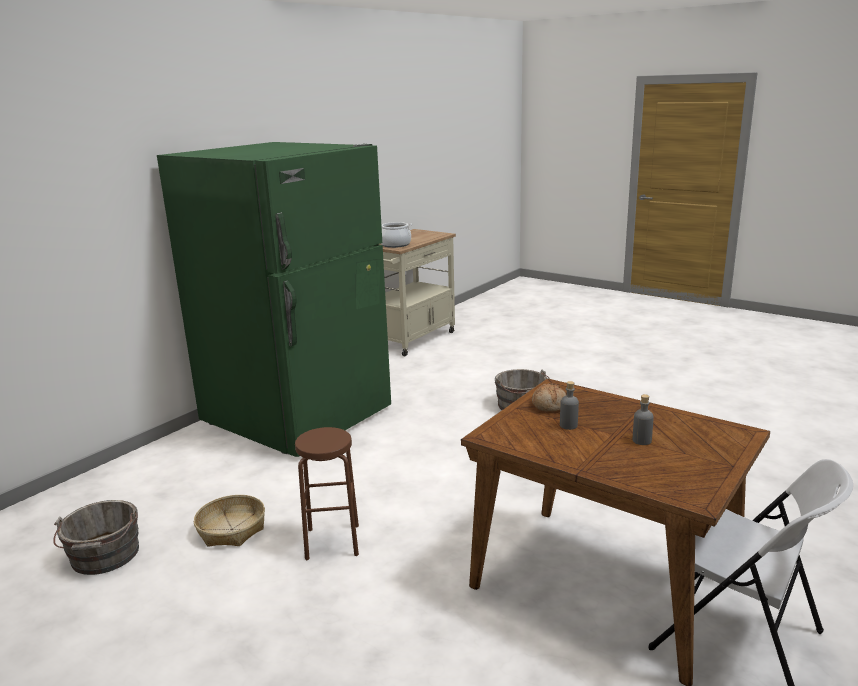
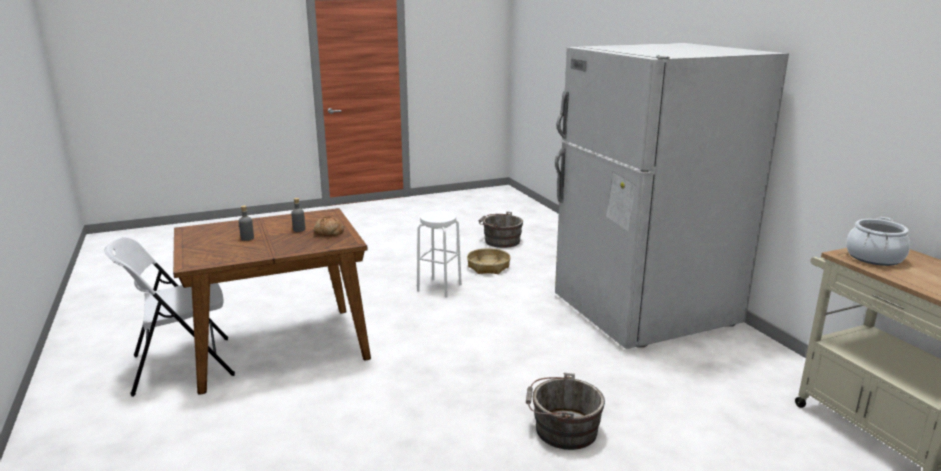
camera: 120 degrees right, 0 degrees up
green fridge [157,142,391,457] -> white fridge [555,43,789,349]
brown stool [295,427,359,560] -> white stool [417,211,462,298]

